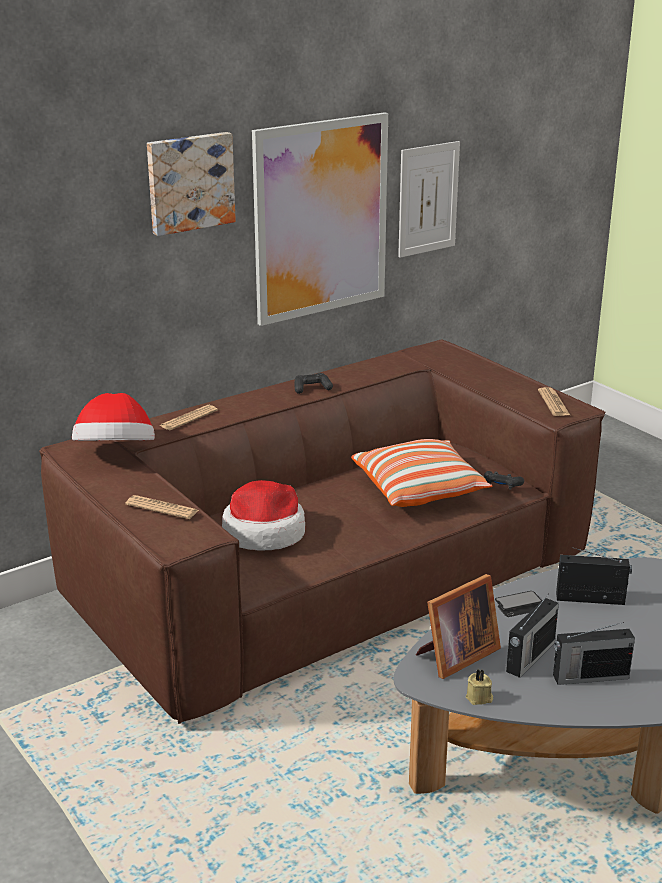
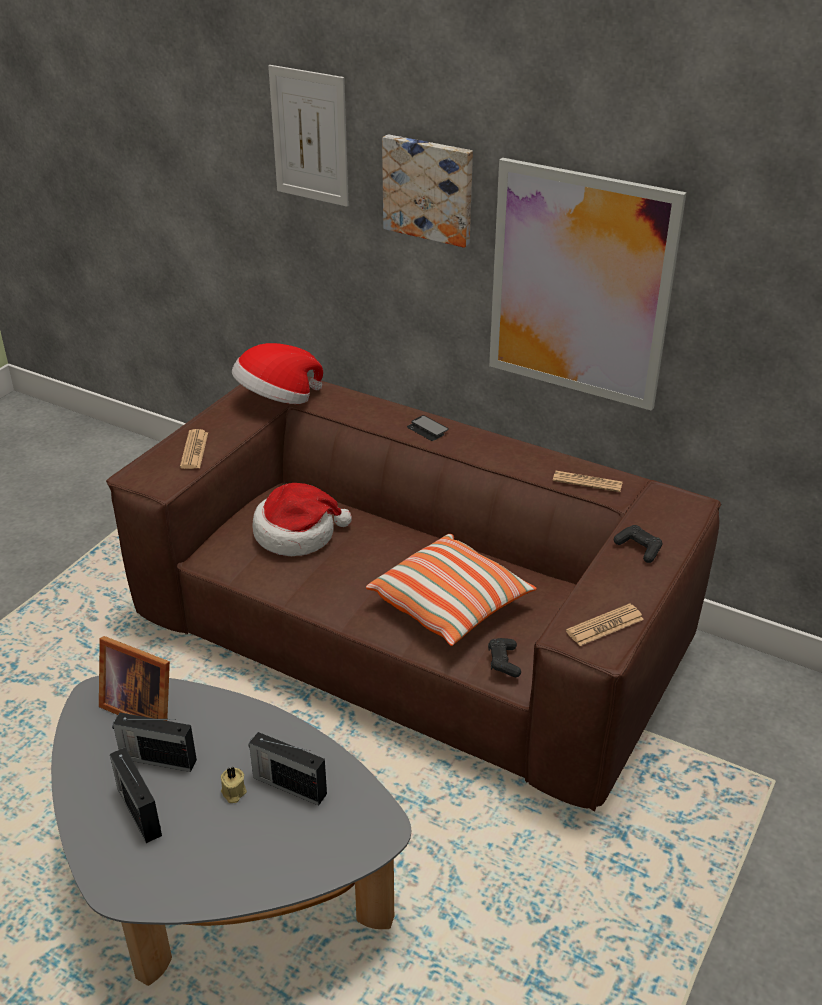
camera: 65 degrees right, 10 degrees up
newspaper [159,405,218,430] -> newspaper moved to [553,471,623,492]
black game controller [295,373,333,394] -> black game controller moved to [614,525,662,563]
picture [398,141,460,258] -> picture moved to [268,65,349,207]
beige candle [466,669,493,705] -> beige candle moved to [221,767,247,803]
phone [495,591,542,617] -> phone moved to [407,415,449,441]
radio [556,547,632,605] -> radio turned 135 degrees clockwise [248,732,327,806]

